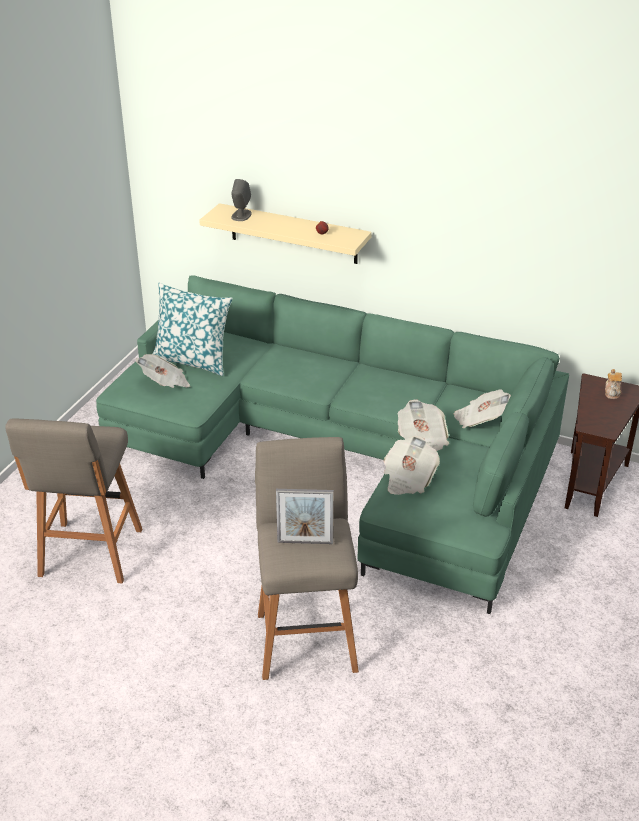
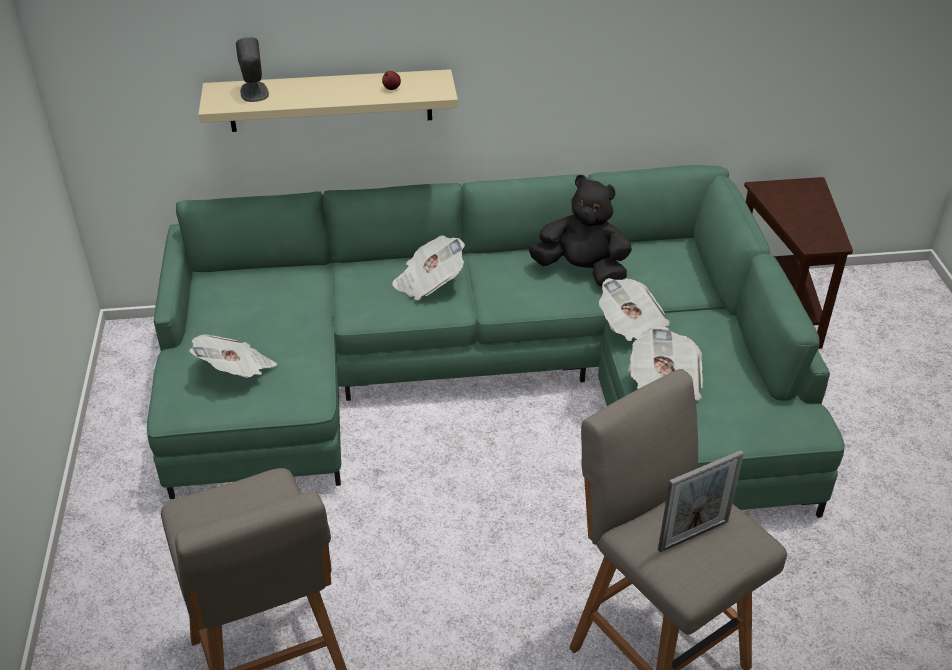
camera: 30 degrees left, 5 degrees up
pillow [153,283,233,376] -> none
newspaper [454,389,511,428] -> newspaper moved to [392,235,465,301]
teapot [605,369,622,399] -> none
none -> black plush toy [529,175,632,287]

